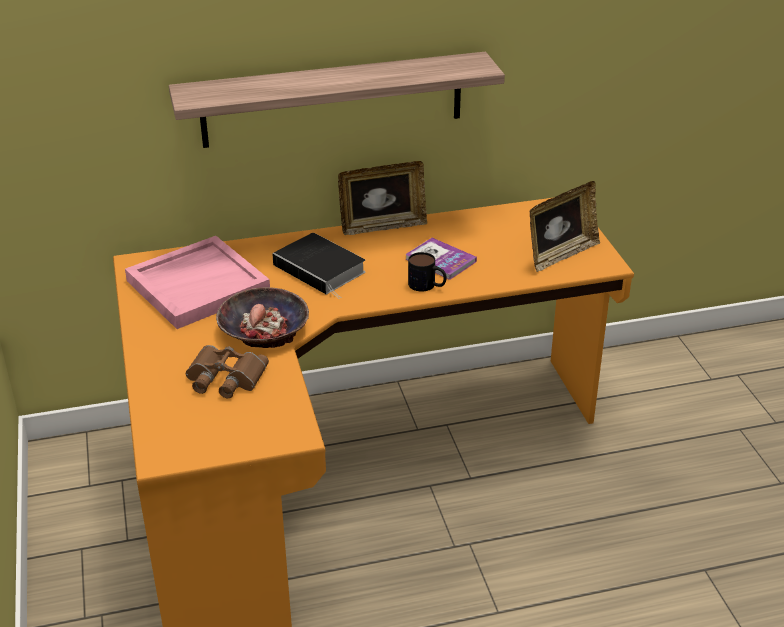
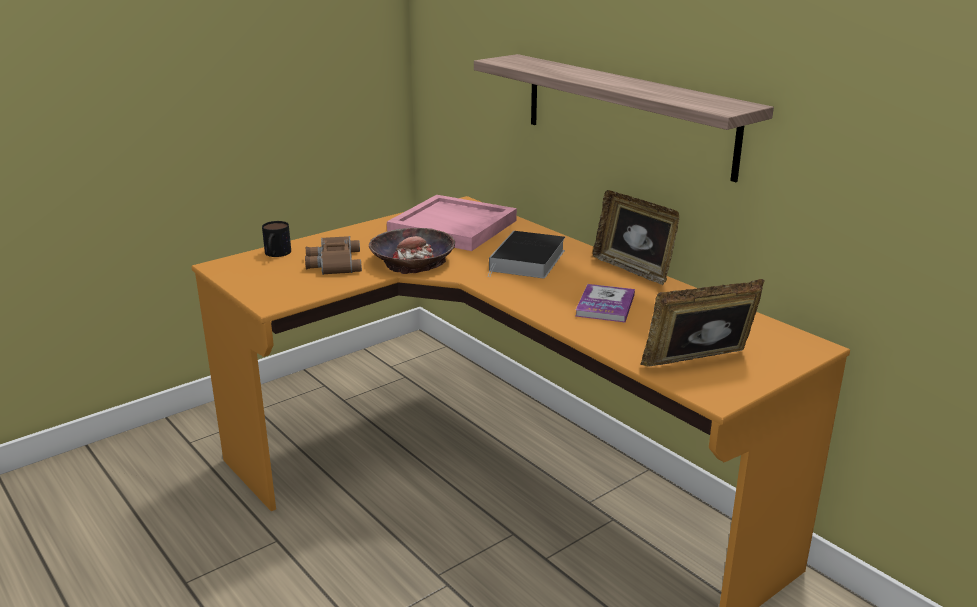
camera: 65 degrees right, 10 degrees down
mug [408,252,447,292] -> mug moved to [262,221,291,257]
picture frame [530,181,600,272] -> picture frame turned 135 degrees clockwise [640,279,765,367]

